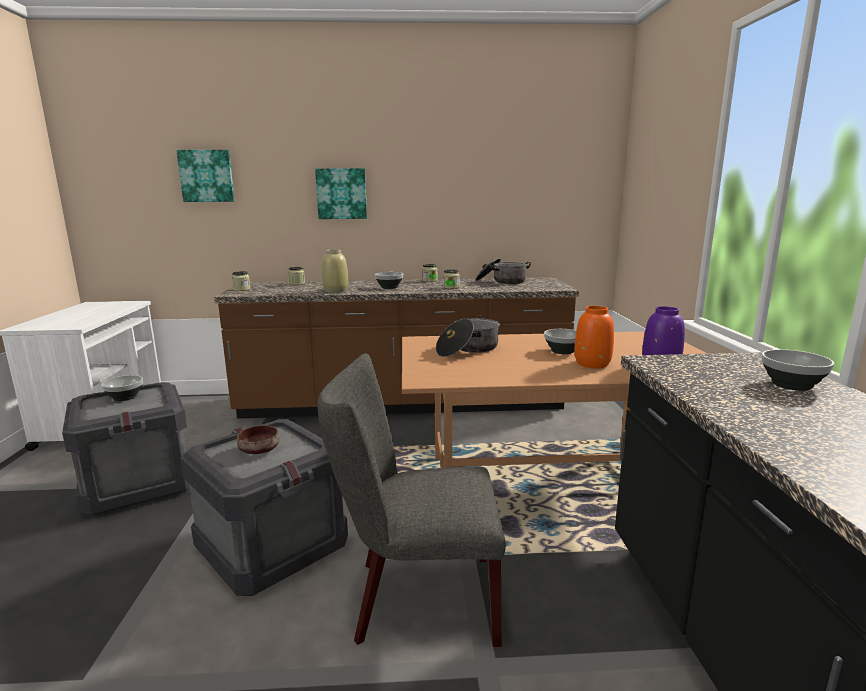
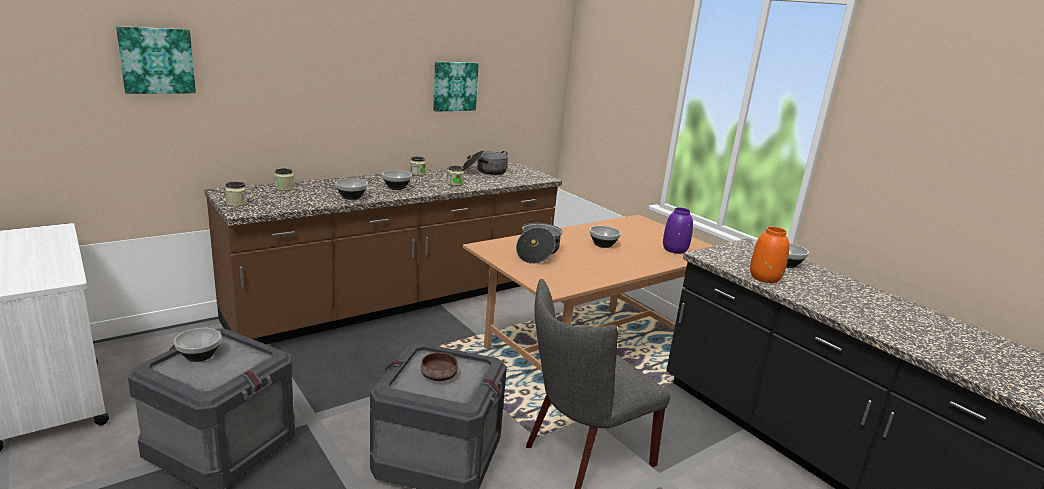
camera: 35 degrees left, 5 degrees up
picture [315,168,367,219] -> picture moved to [433,62,479,112]
beige vase [322,250,348,293] -> bowl [335,179,368,200]
orange vase [574,306,614,368] -> orange vase moved to [750,227,790,283]

